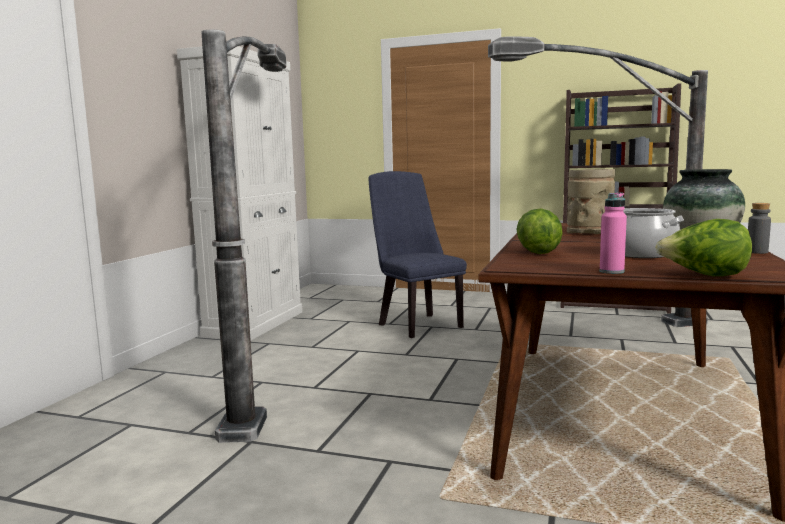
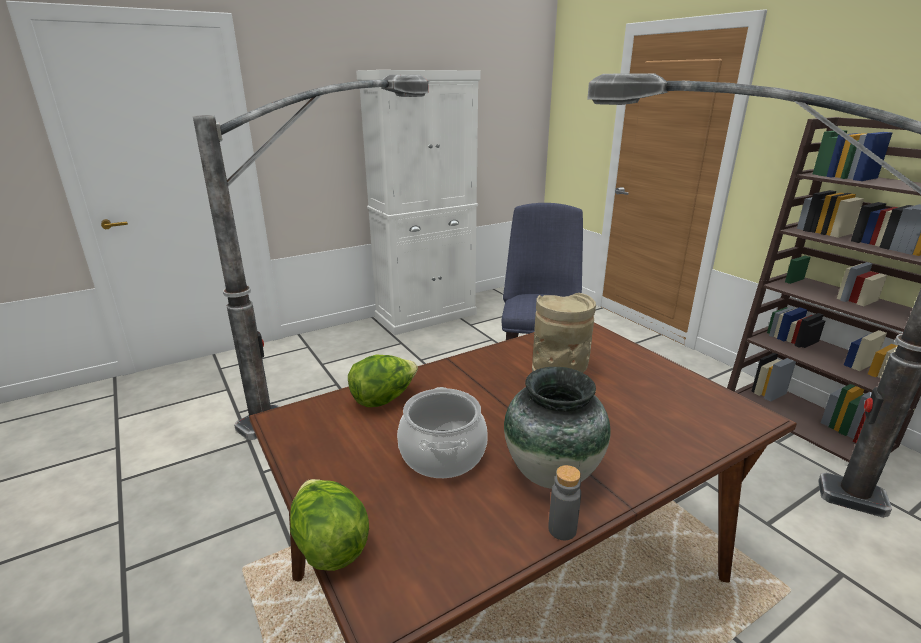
camera: 40 degrees right, 15 degrees up
pink bottle [600,192,627,274] -> none

